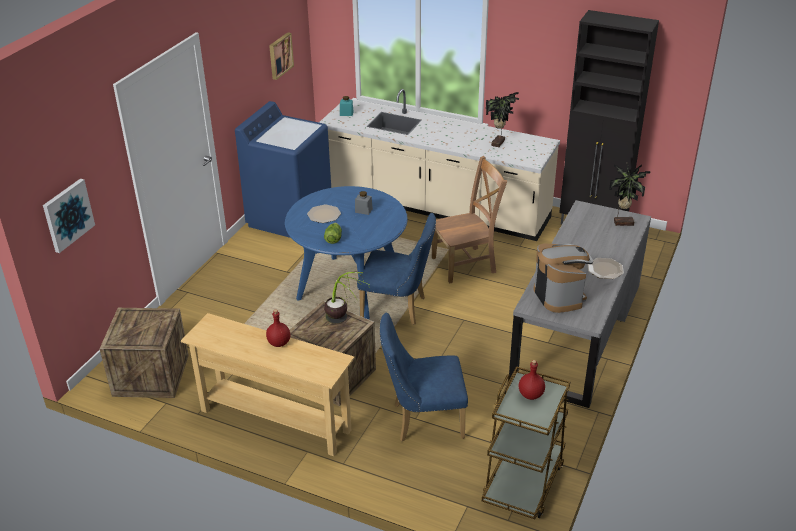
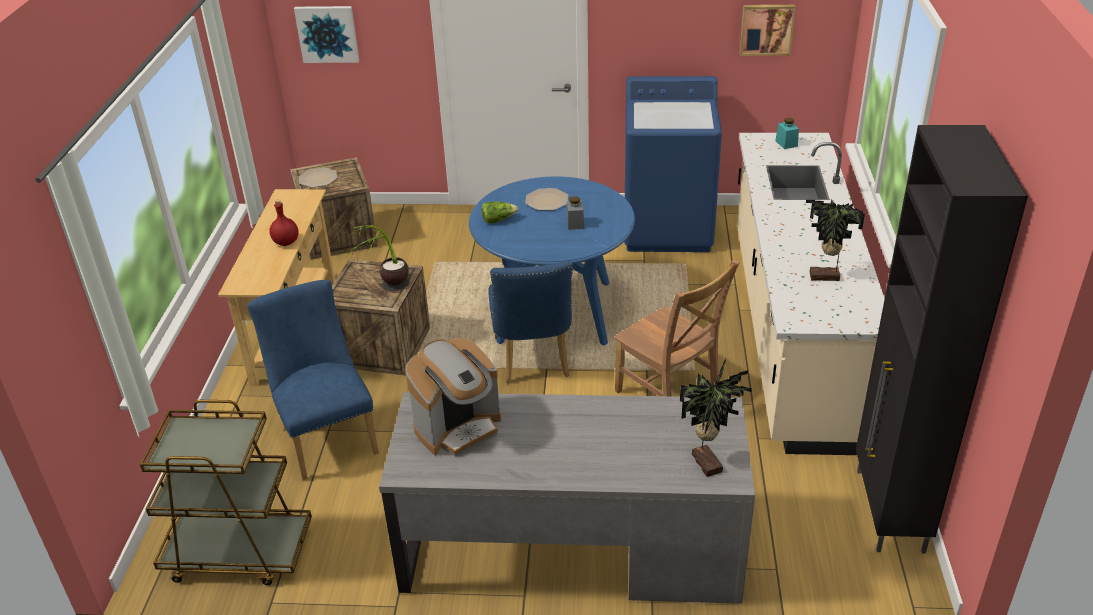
camera: 70 degrees right, 0 degrees up
red bottle [519,360,545,400] -> none
plate [588,258,624,279] -> plate moved to [299,168,338,188]

